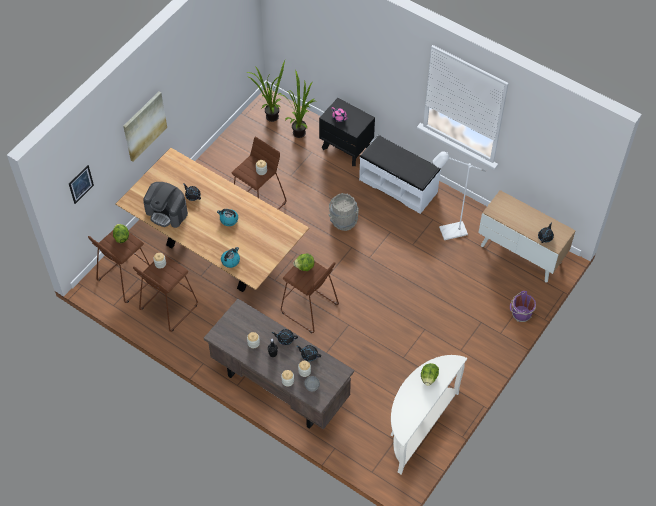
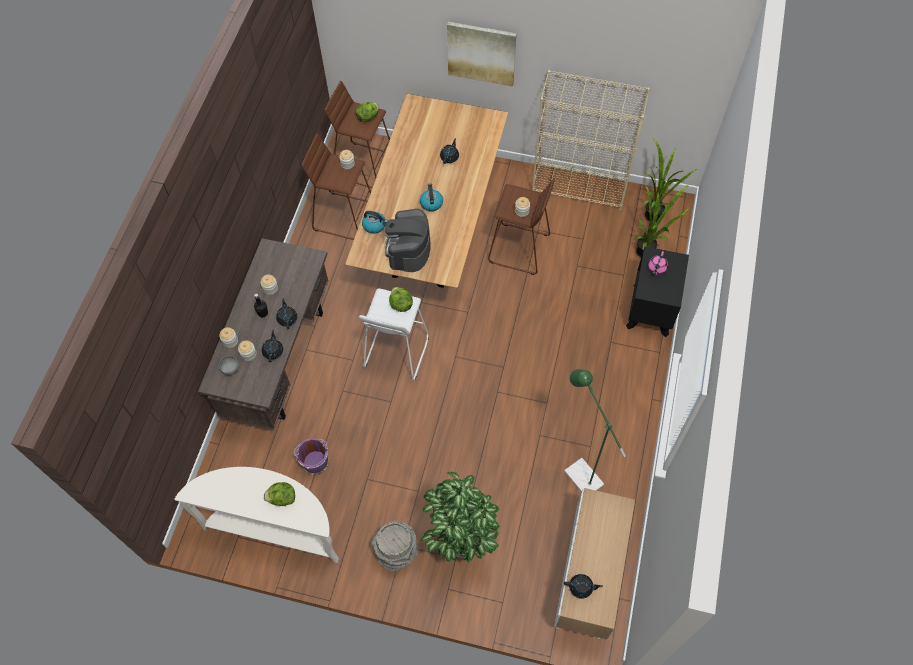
camera: 70 degrees right, 5 degrees up
picture [69,165,94,204] -> none
coffee machine [143,182,188,228] -> coffee machine moved to [385,209,431,272]
brown stool [281,261,339,333] -> white stool [359,288,429,380]
grey bucket [329,193,359,231] -> grey bucket moved to [372,520,417,571]
white bench [359,135,441,214] -> none
white floor lamp [433,151,486,240] -> green floor lamp [564,369,626,492]
purple bucket [510,291,536,322] -> purple bucket moved to [294,438,328,475]
none -> potted plant [421,472,500,563]
none -> beige bookcase [532,70,650,211]

